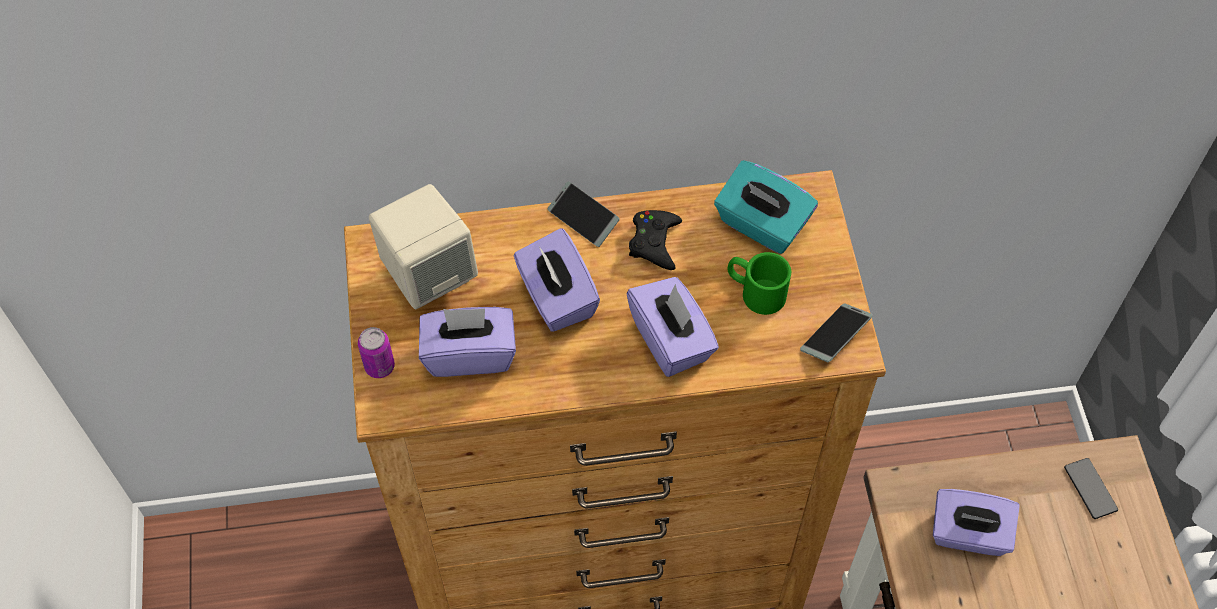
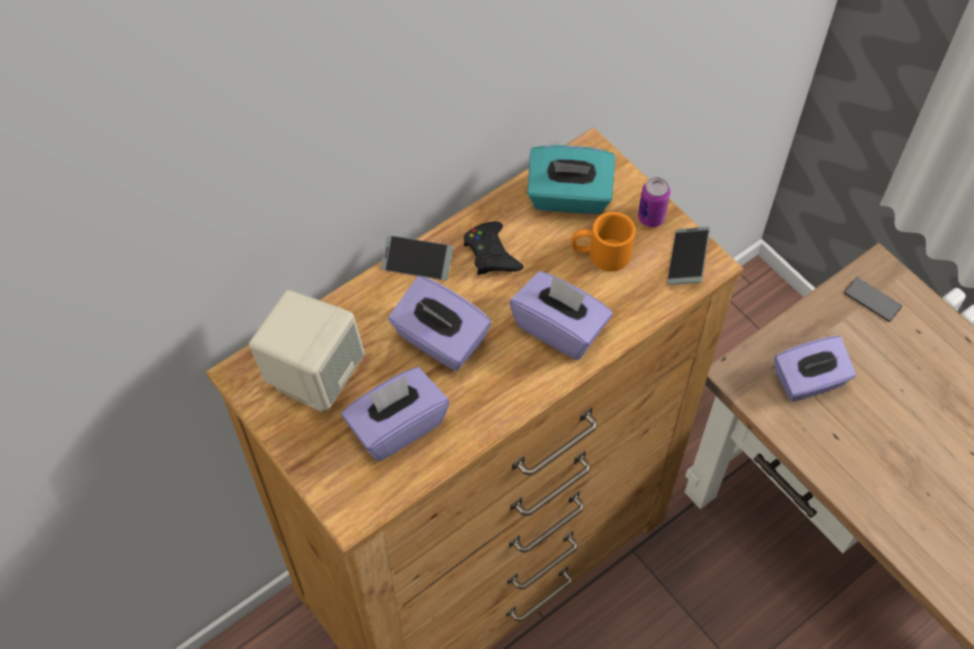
camera: 30 degrees left, 0 degrees up
can [358,327,395,378] -> can moved to [638,177,670,227]
green mug [727,252,791,315] -> orange mug [571,212,635,271]

